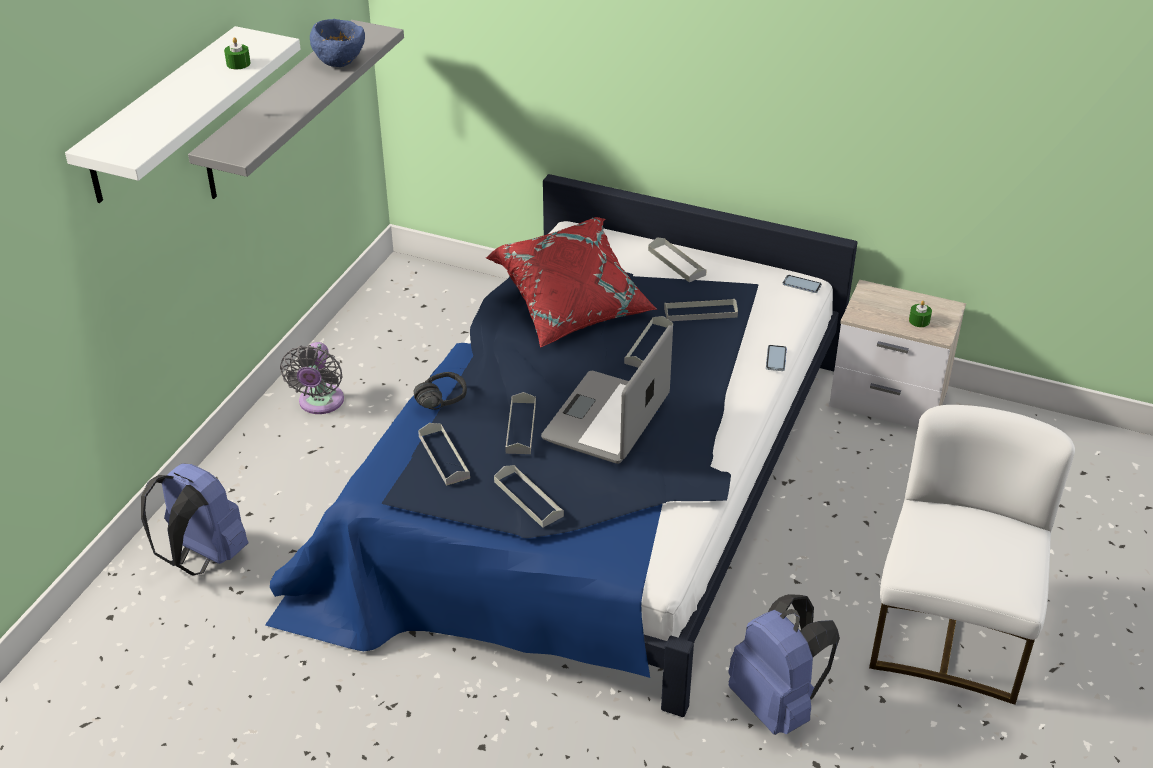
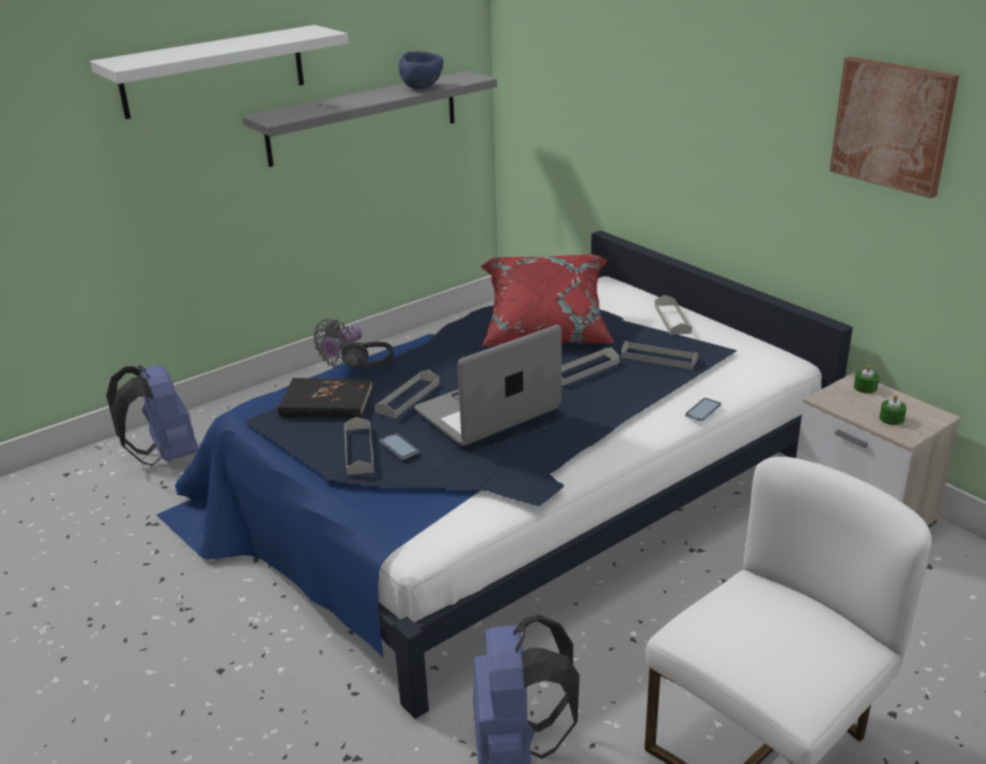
camera: 30 degrees right, 10 degrees down
green candle [224,37,251,69] -> green candle moved to [854,364,879,394]
grey tray [418,423,470,486] -> black book [278,378,372,418]
phone [783,275,822,293] -> phone moved to [380,433,419,459]
none -> picture [830,57,959,198]

